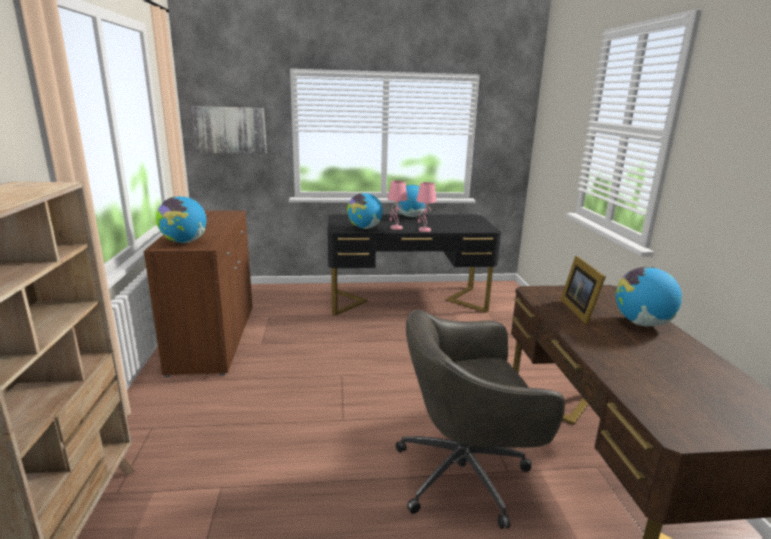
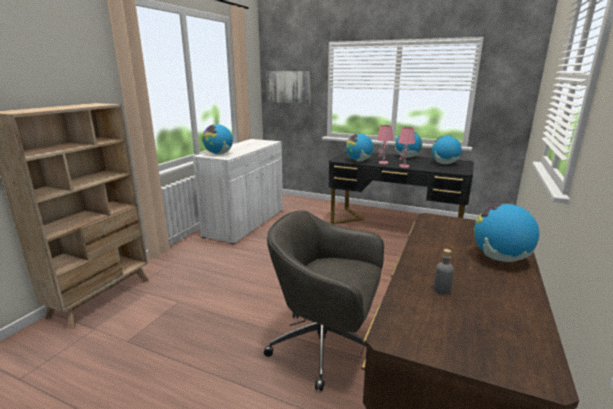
camera: 30 degrees right, 0 degrees up
brown cabinet [144,211,253,377] -> white cabinet [192,139,283,245]
picture frame [560,256,606,325] -> none
none -> globe [432,135,462,164]
none -> grey bottle [433,249,454,295]

